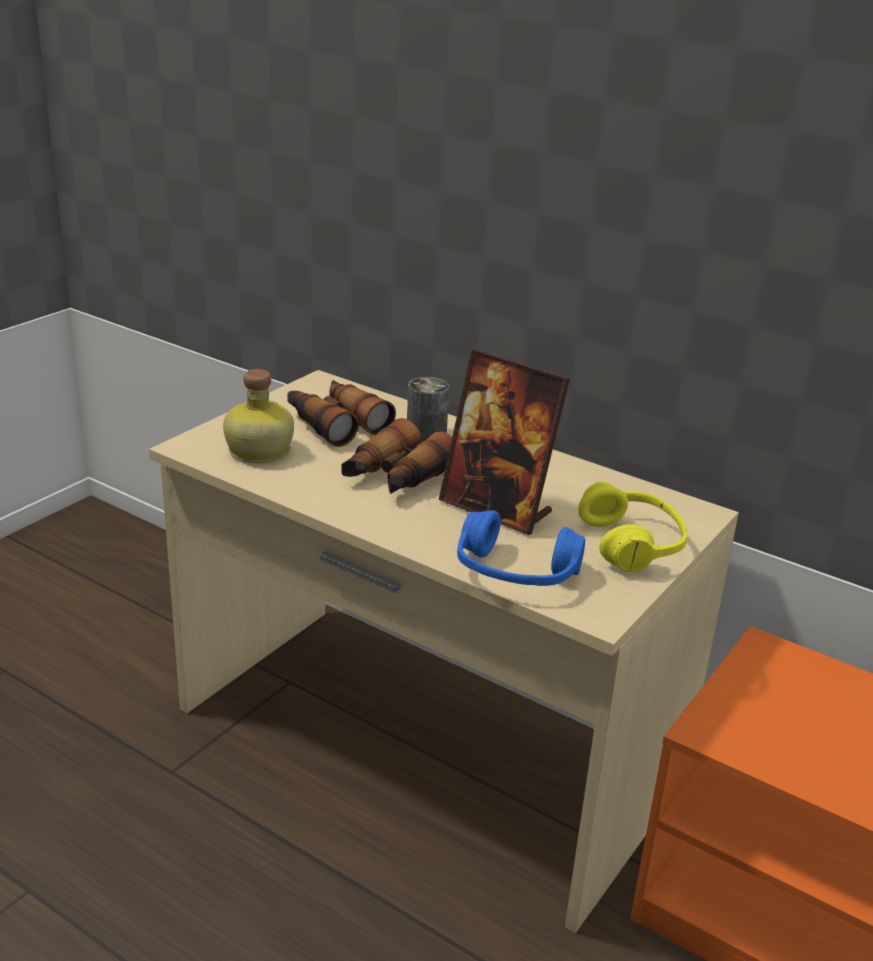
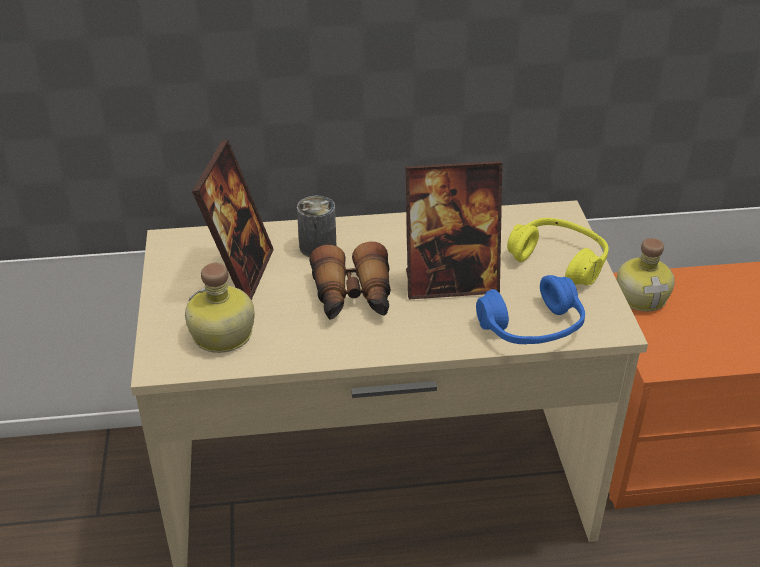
camera: 40 degrees left, 10 degrees up
binoculars [287,380,396,447] -> picture frame [192,140,274,300]
none -> bottle [617,238,675,312]

